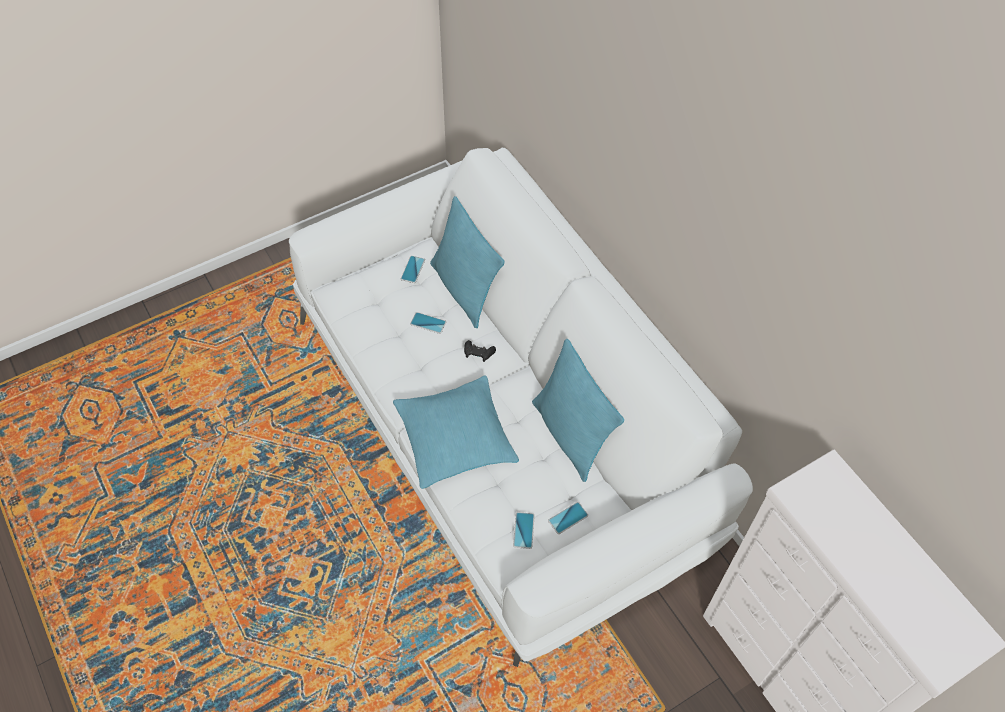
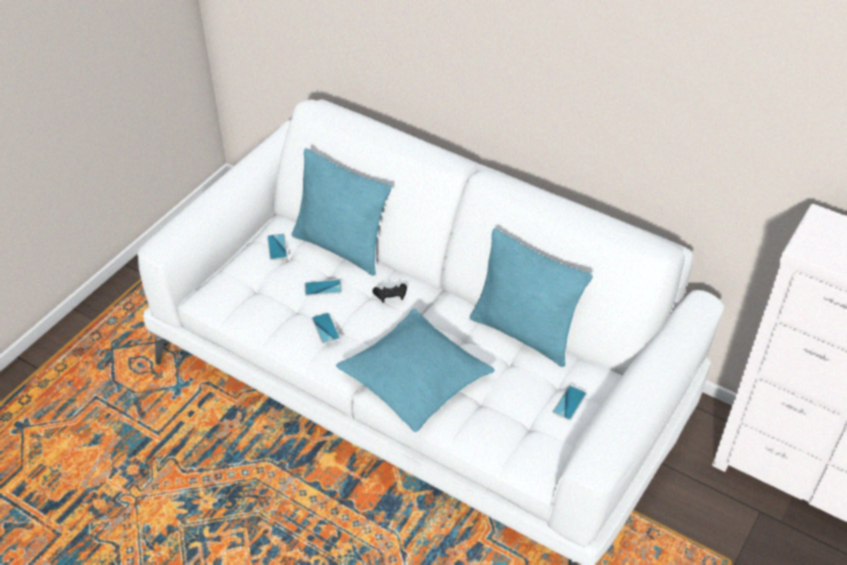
camera: 25 degrees left, 10 degrees down
phone [513,512,535,549] -> phone moved to [312,313,340,344]

